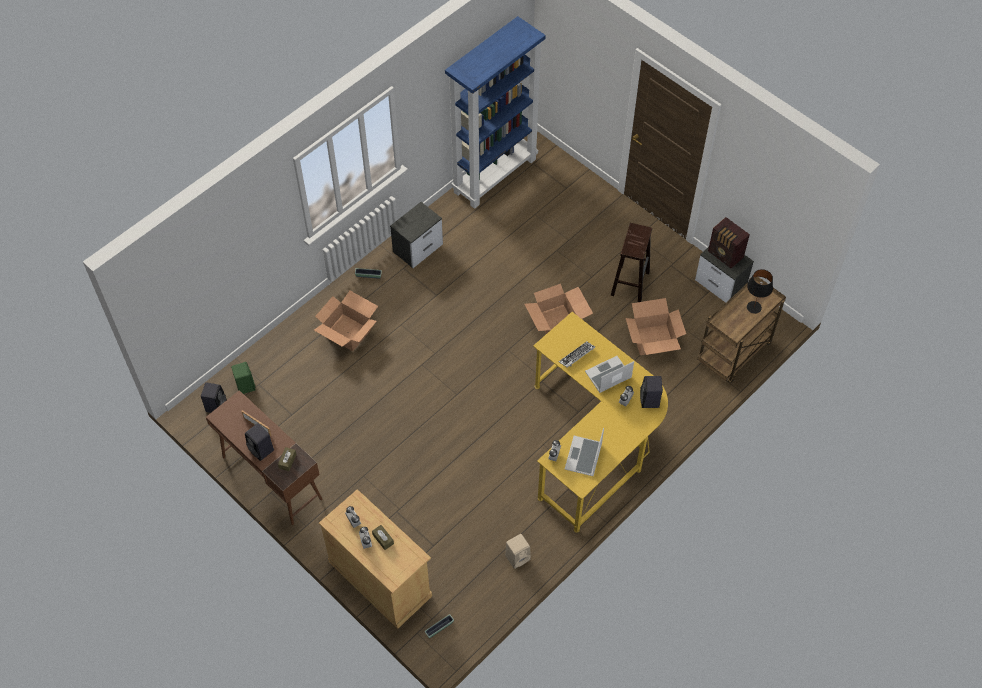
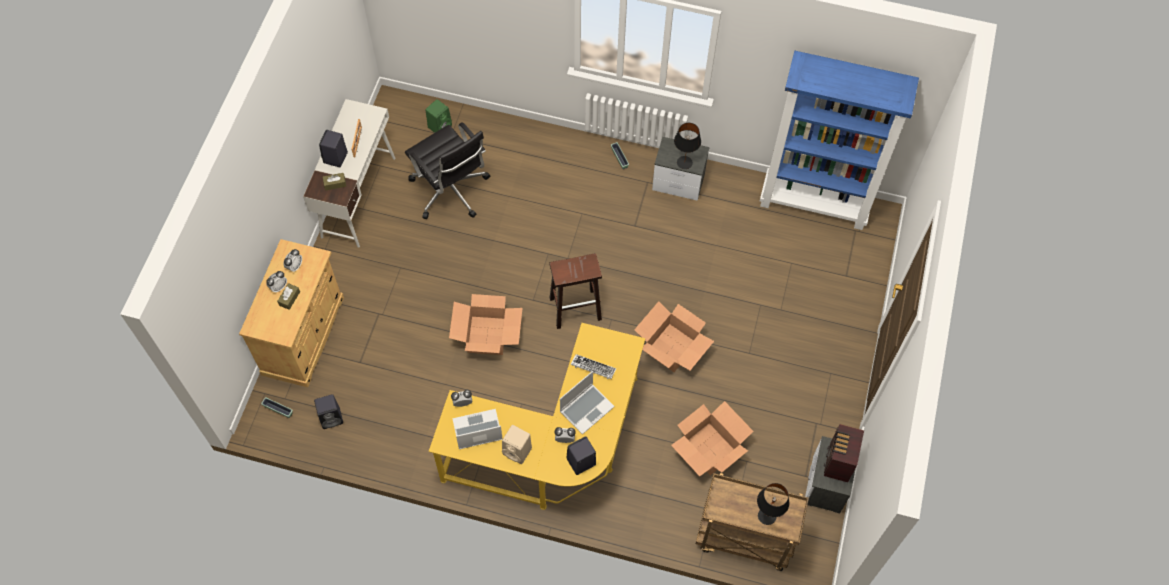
camera: 60 degrees right, 5 degrees up
black speaker [201,382,226,413] -> black speaker moved to [314,394,343,429]
brown desk [206,390,322,525] -> white desk [303,99,395,248]
cardboard box [314,291,378,351] -> cardboard box moved to [449,294,523,355]
beige speaker [505,534,531,569] -> beige speaker moved to [502,425,532,464]
laptop [585,356,634,393] -> laptop turned 105 degrees clockwise [560,371,615,435]
brown stool [611,223,652,302] -> brown stool moved to [549,253,602,329]
none -> black office chair [405,122,490,219]
none -> black table lamp [674,123,701,169]

